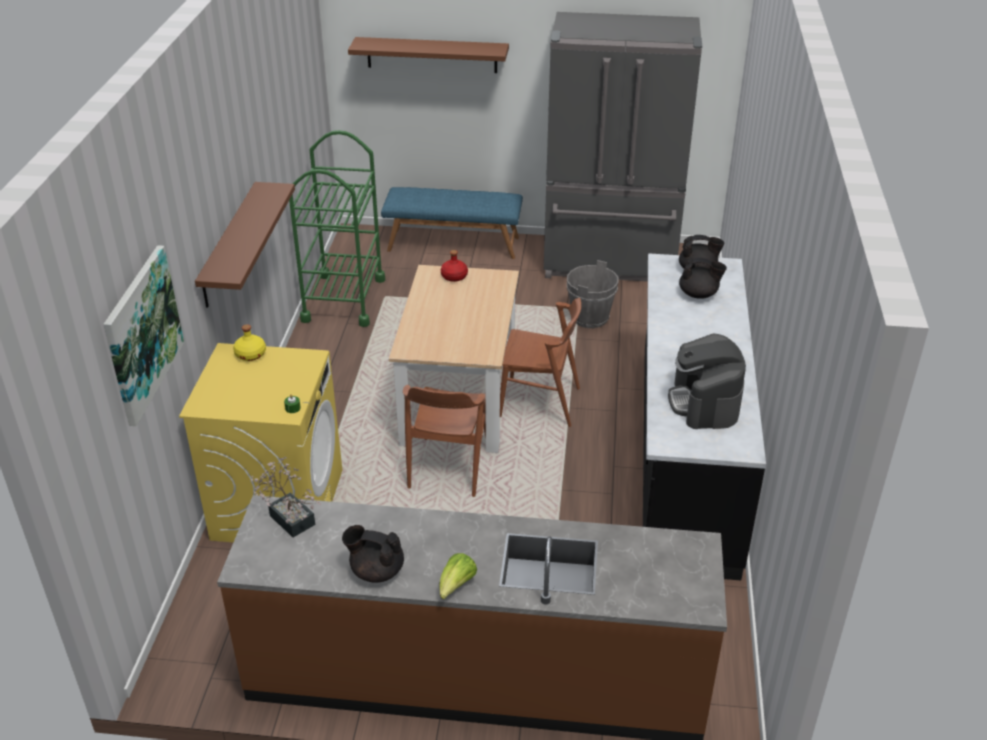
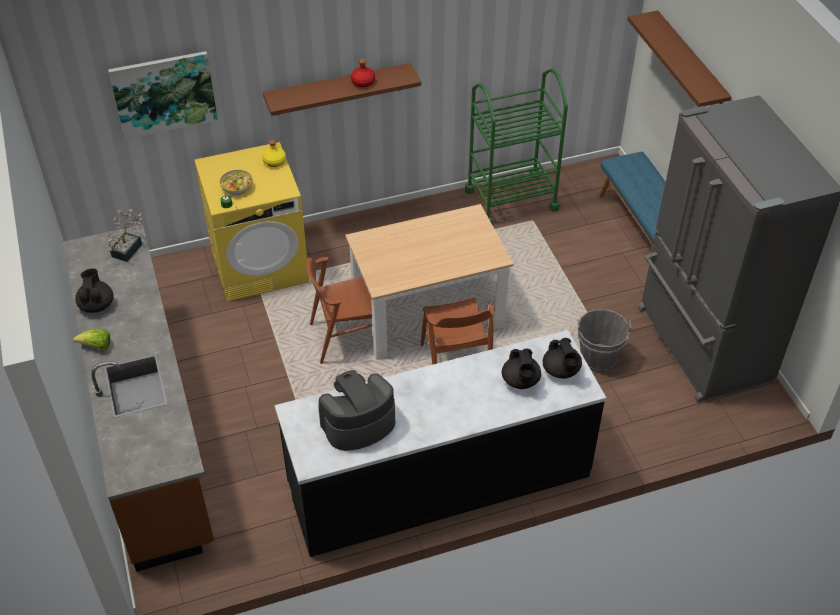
camera: 65 degrees right, 10 degrees up
red bottle [441,250,468,282] -> red bottle moved to [351,59,375,87]
none -> bowl [220,170,253,195]

